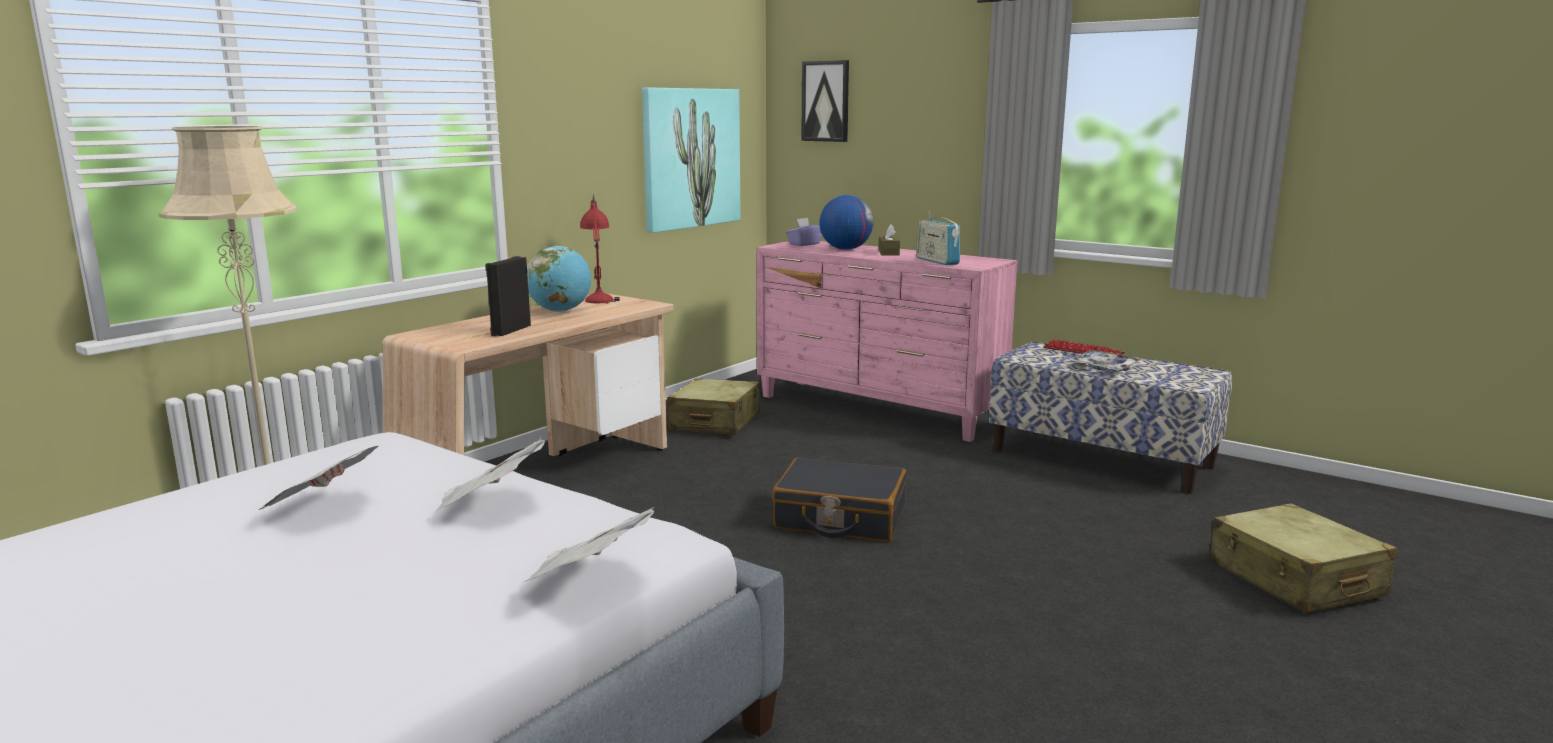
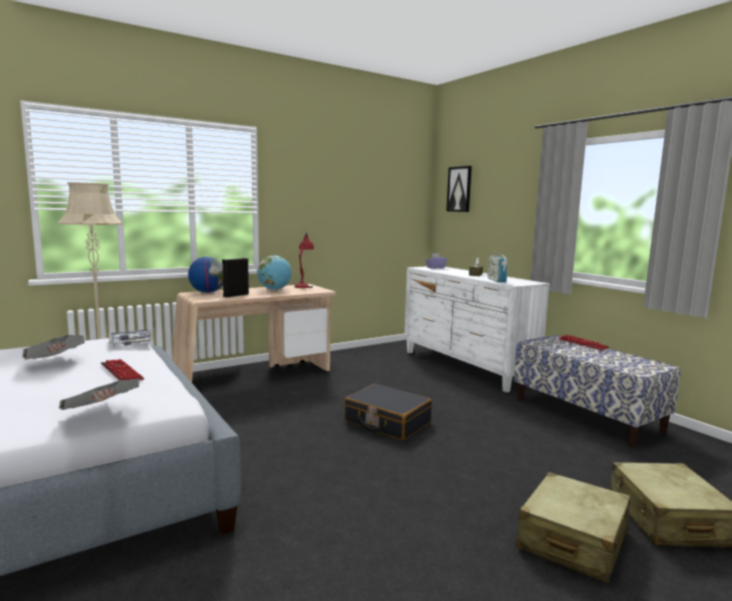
camera: 20 degrees right, 5 degrees down
newspaper [436,439,545,511] -> keyboard [101,359,144,381]
picture [642,88,741,233] -> none
beige suitcase [667,378,760,435] -> beige suitcase moved to [516,472,630,583]
pink dresser [756,241,1018,442] -> white dresser [404,266,549,393]
globe [819,195,874,250] -> globe moved to [188,257,223,293]
tray [1068,350,1143,371] -> tray moved to [109,330,153,346]

